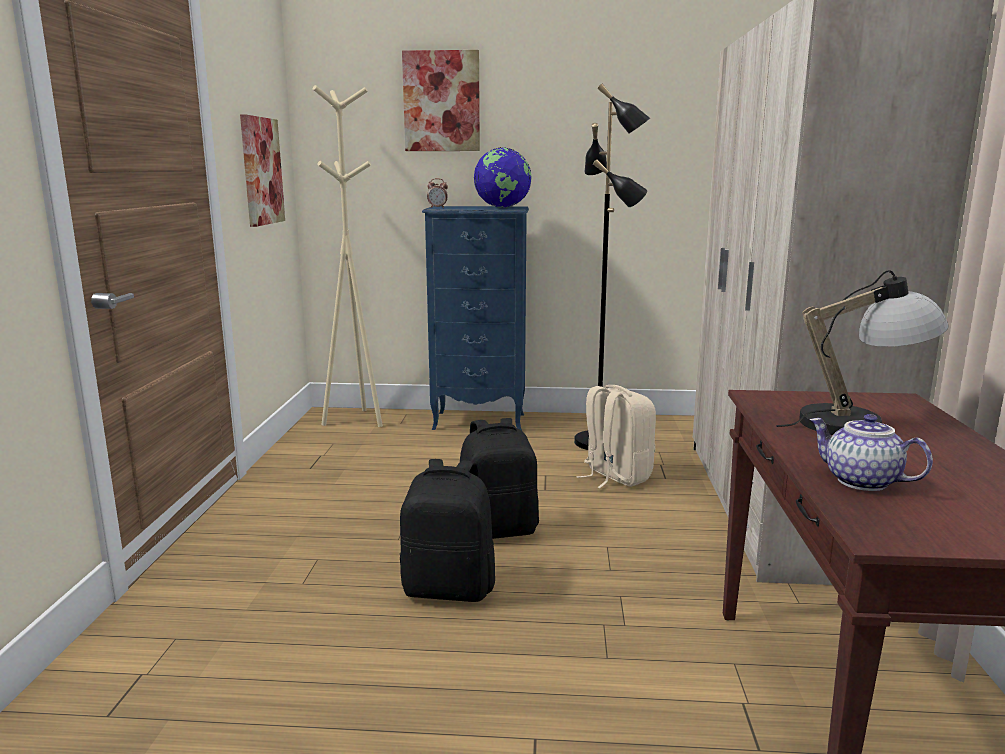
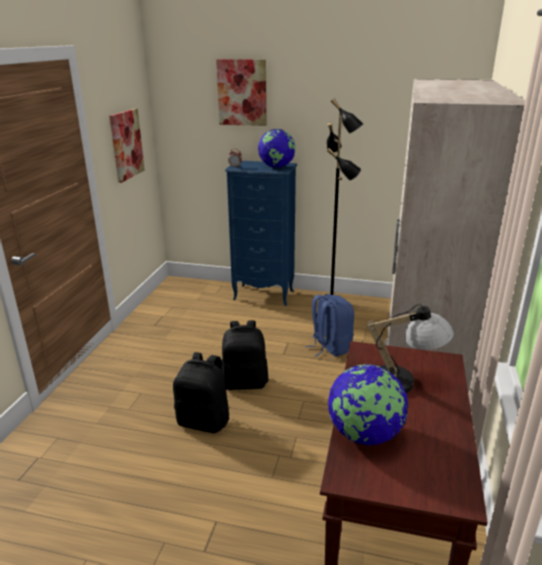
camera: 10 degrees right, 10 degrees up
beige clothes rack [313,85,383,427] -> none
beige backpack [576,385,656,488] -> blue backpack [305,294,354,357]
teapot [809,414,933,491] -> globe [328,364,409,446]

